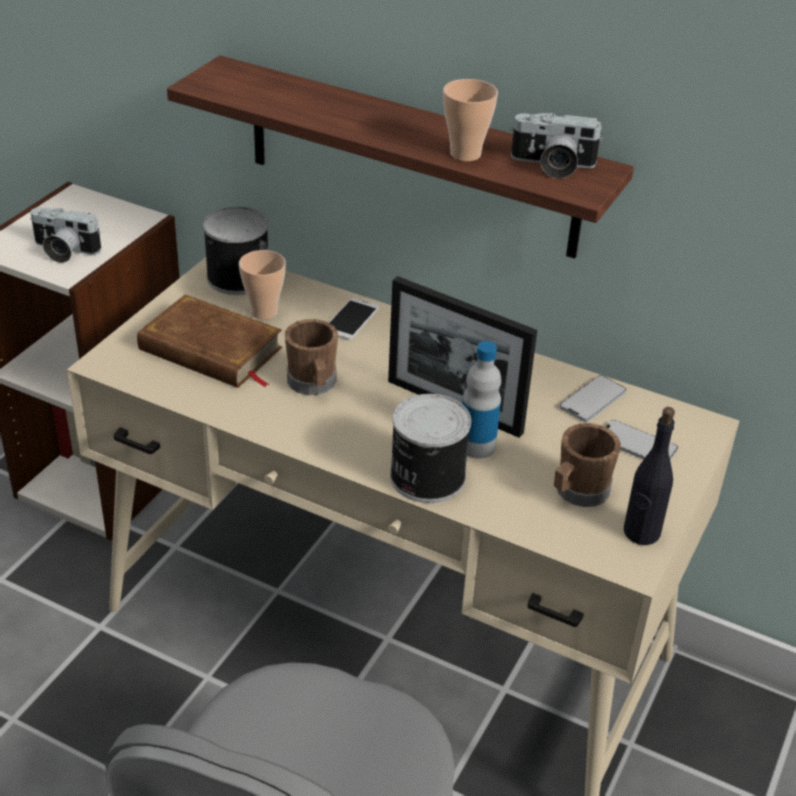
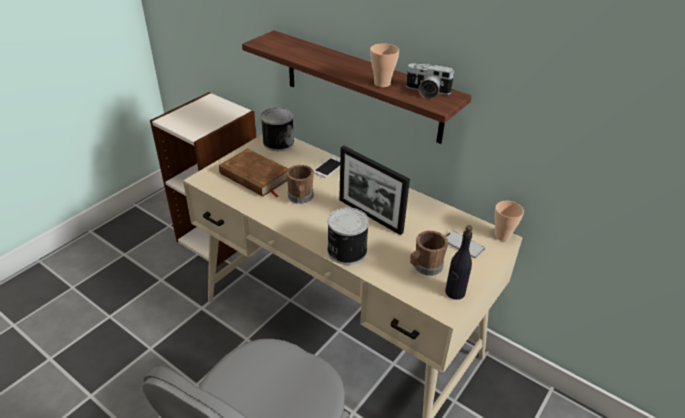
camera: 10 degrees right, 0 degrees up
camera [30,207,101,263] -> none
cup [239,250,286,320] -> cup moved to [495,201,524,241]
bottle [462,341,501,459] -> none
phone [560,375,626,422] -> none

